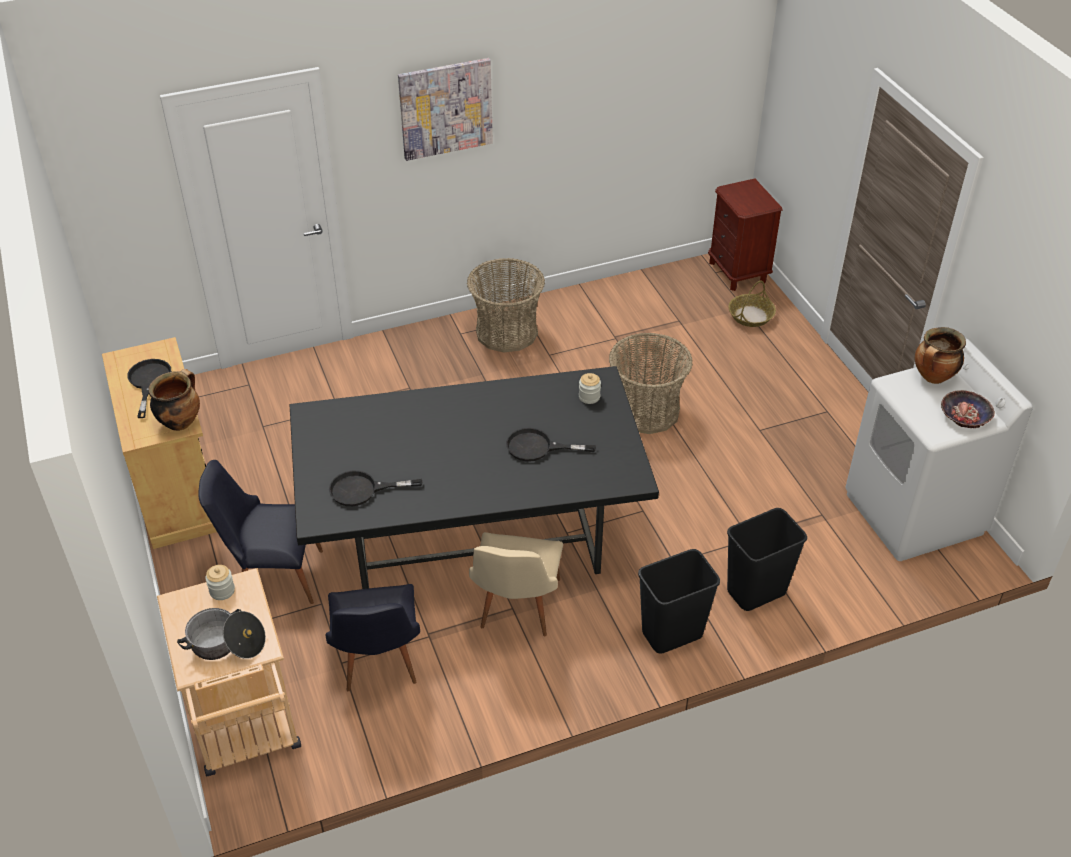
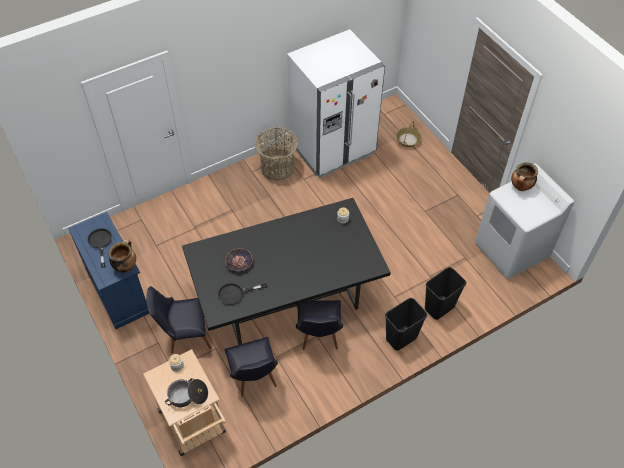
camera: 10 degrees left, 10 degrees up
beige cabinet [102,337,217,549] -> blue cabinet [68,212,149,329]
picture [398,58,493,161] -> none
beige chair [469,532,563,636] -> black chair [296,300,343,350]
black frying pan [506,428,596,462] -> none
basket [609,333,693,434] -> none
brown nightstand [708,179,782,291] -> none
bowl [941,390,995,428] -> bowl moved to [225,248,253,271]
none -> white fridge [287,29,385,178]

